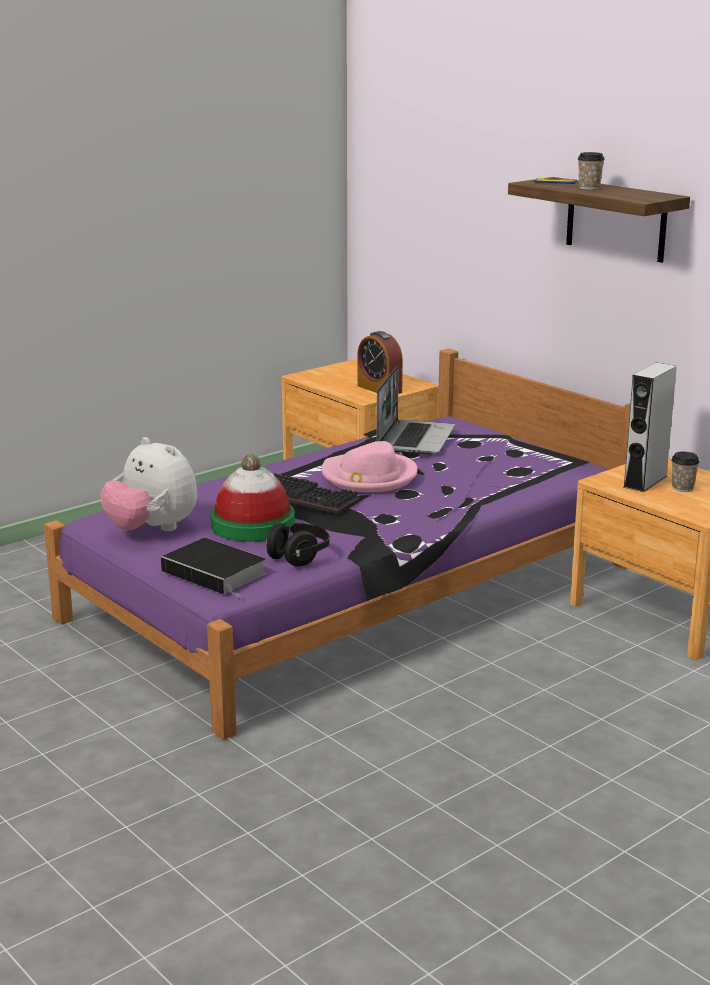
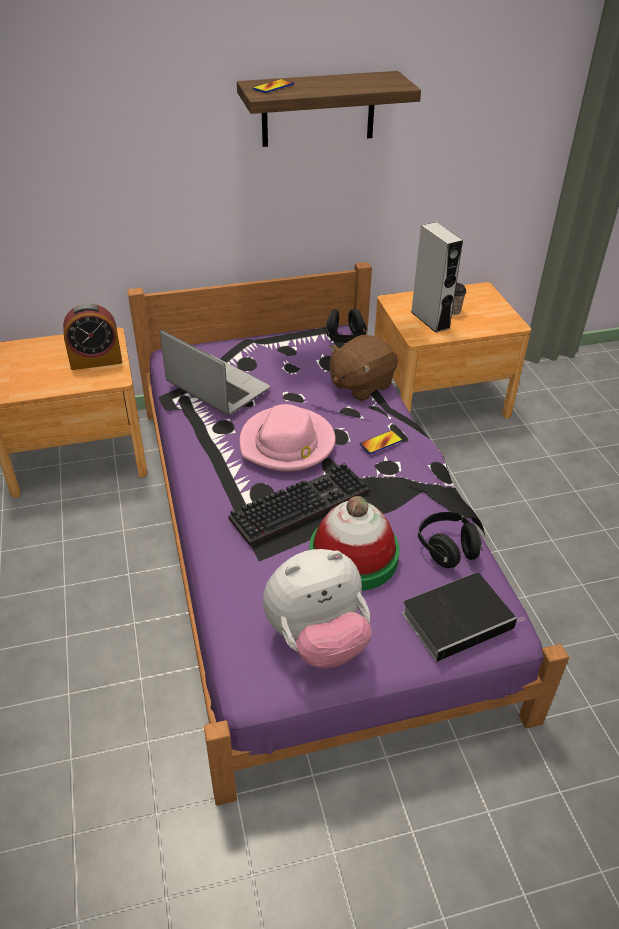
camera: 65 degrees left, 20 degrees up
cup [578,152,605,190] -> none
none -> black headphones [326,309,367,343]
none -> brown plush toy [329,335,398,401]
none -> phone [360,430,402,454]

